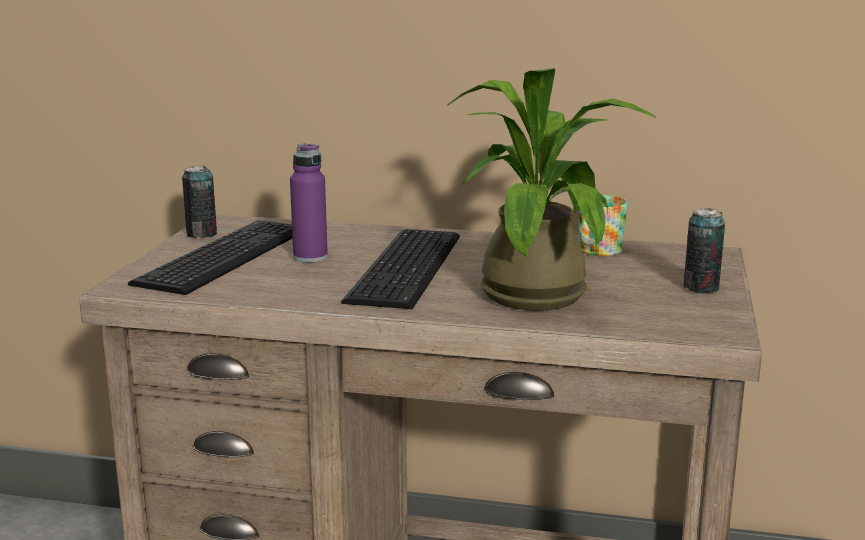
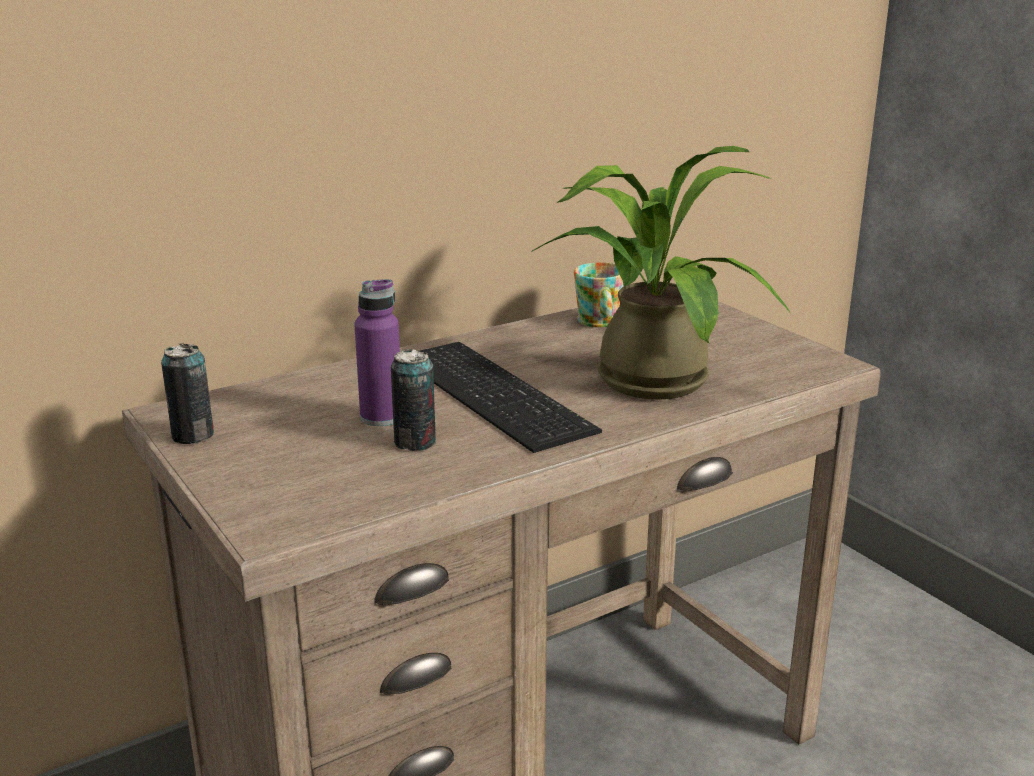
camera: 45 degrees left, 5 degrees up
keyboard [128,220,292,295] -> none
can [683,208,725,294] -> can moved to [391,349,436,451]

